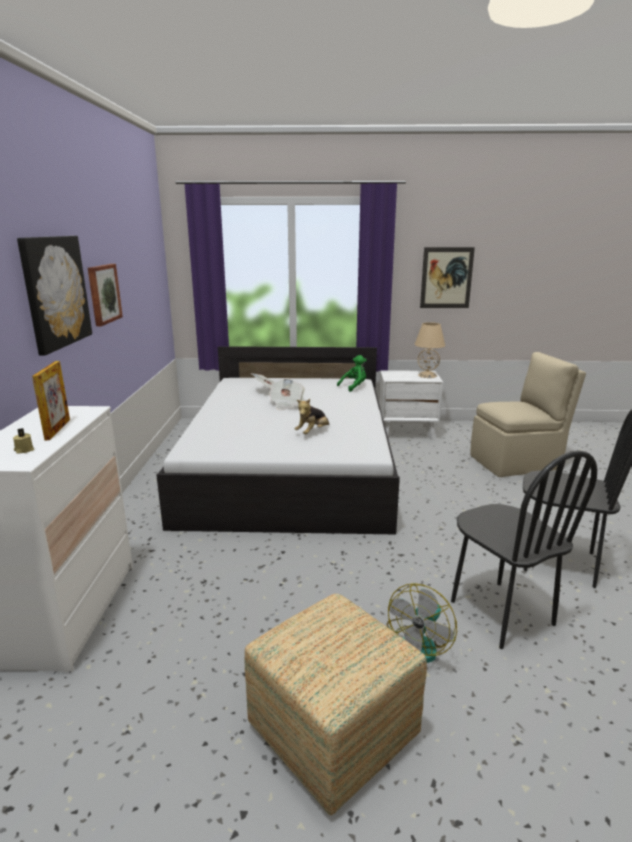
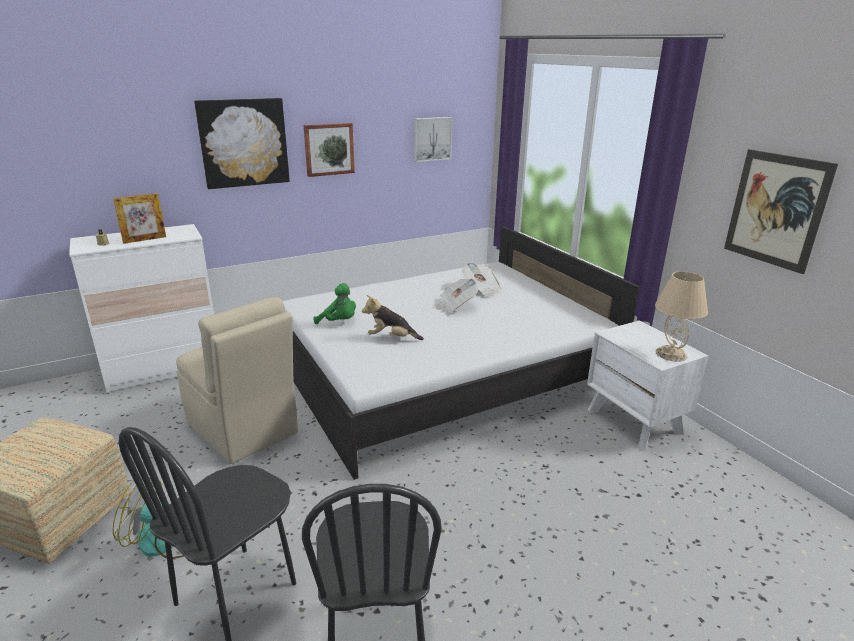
camera: 60 degrees right, 5 degrees up
green plush toy [337,355,367,392] -> green plush toy moved to [314,283,356,324]
beige chair [470,352,586,477] -> beige chair moved to [176,297,298,464]
none -> picture [413,117,452,162]

